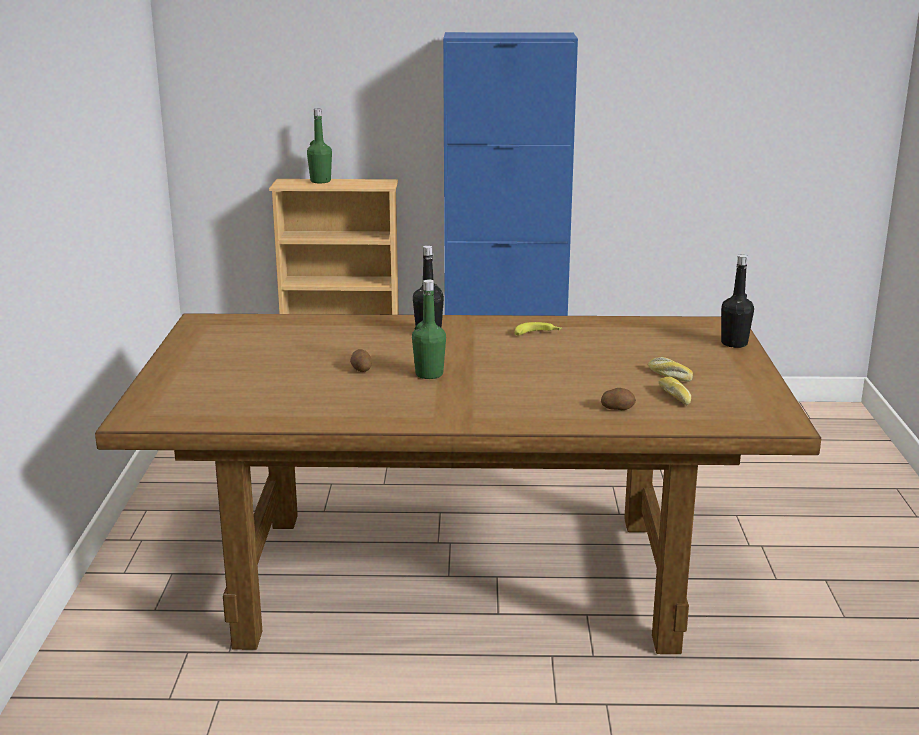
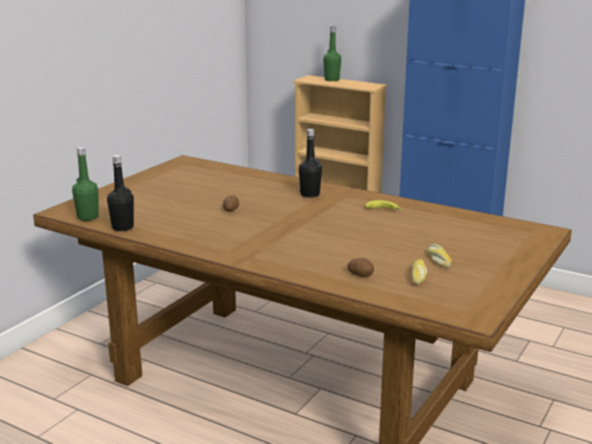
camera: 30 degrees right, 0 degrees up
green bottle [412,280,446,379] -> green bottle moved to [72,147,99,221]
black bottle [721,255,754,348] -> black bottle moved to [107,155,134,231]

